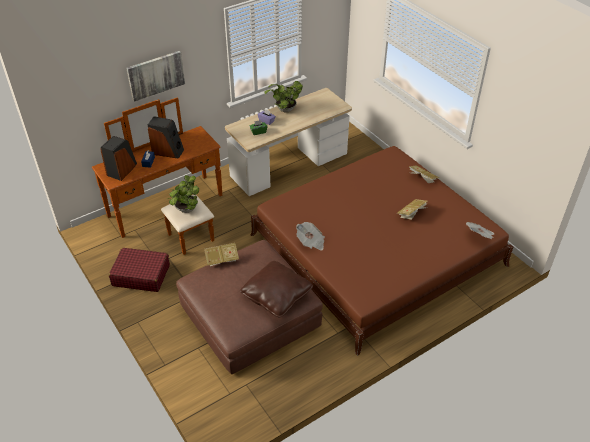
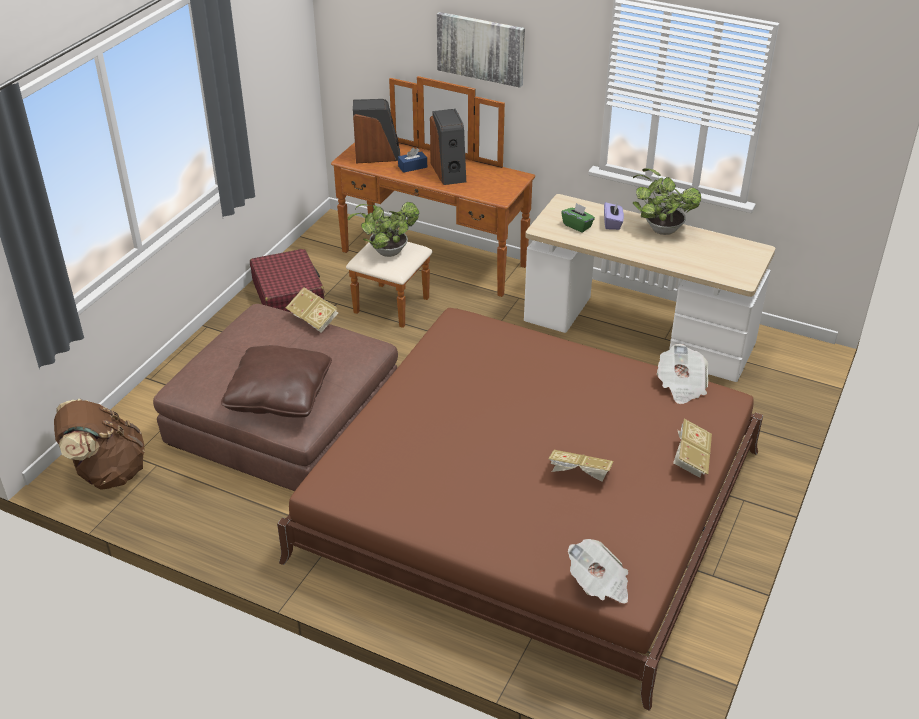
camera: 60 degrees right, 5 degrees down
newspaper [296,222,325,251] -> newspaper moved to [657,344,708,404]
none -> brown backpack [54,399,145,490]

